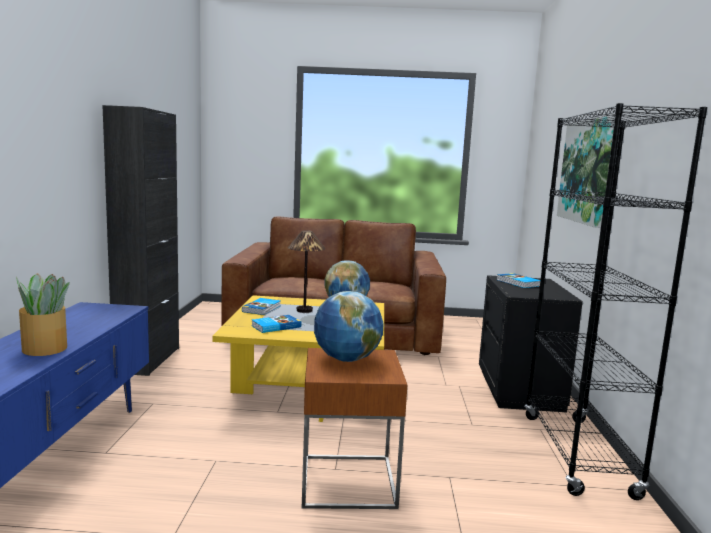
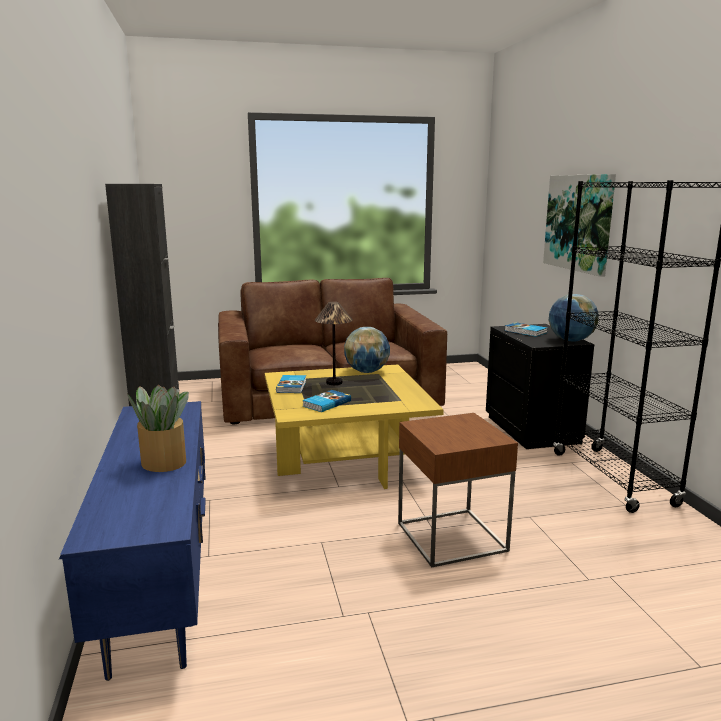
camera: 15 degrees left, 5 degrees up
globe [314,291,384,362] -> globe moved to [549,294,599,342]

